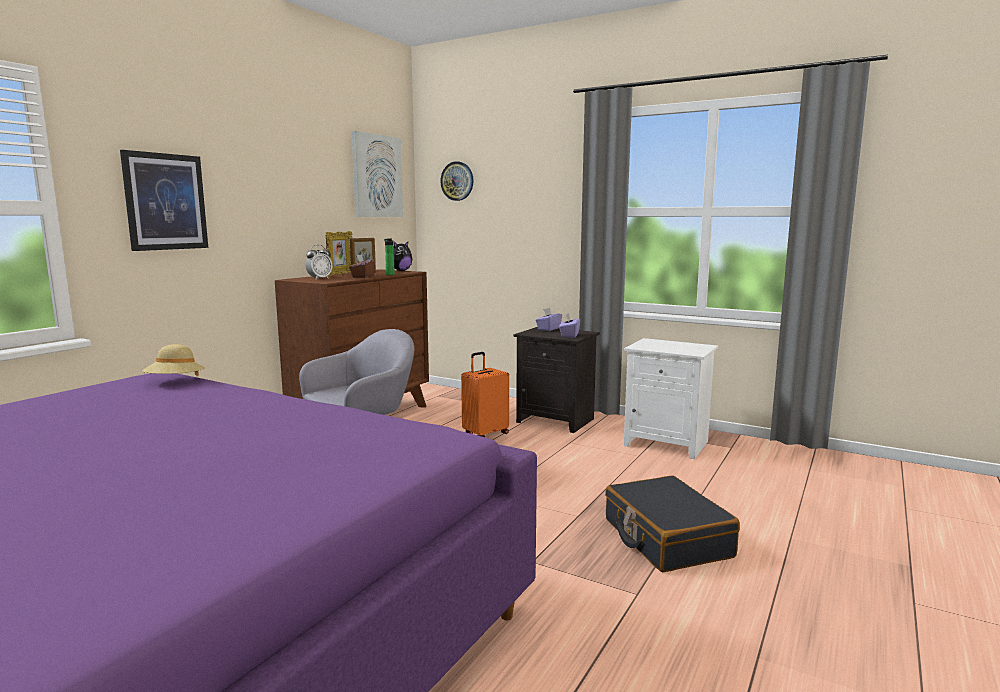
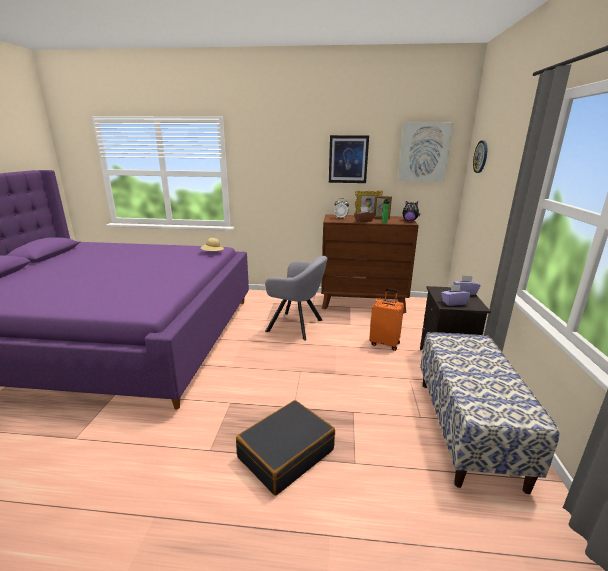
camera: 65 degrees right, 10 degrees up
picture [120,150,208,251] -> picture moved to [329,135,369,183]
white nightstand [624,338,718,459] -> bench [420,332,560,494]

